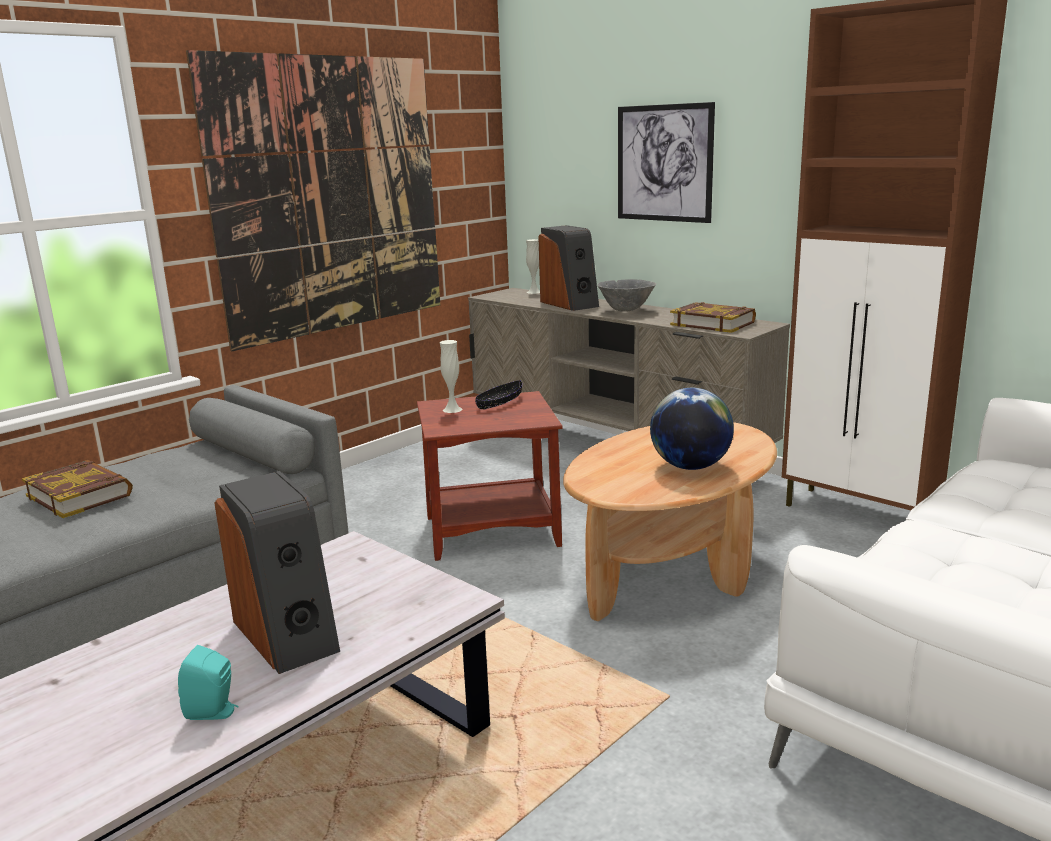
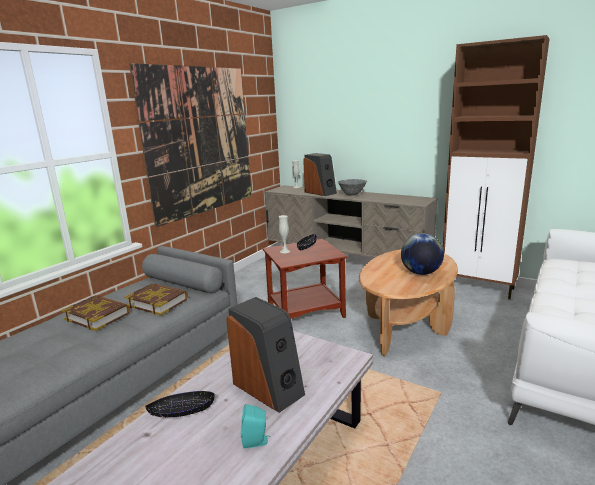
camera: 10 degrees left, 0 degrees up
picture [618,102,715,223] -> none
book [670,302,756,333] -> book moved to [124,283,188,315]
none -> black bowl [145,391,215,418]

